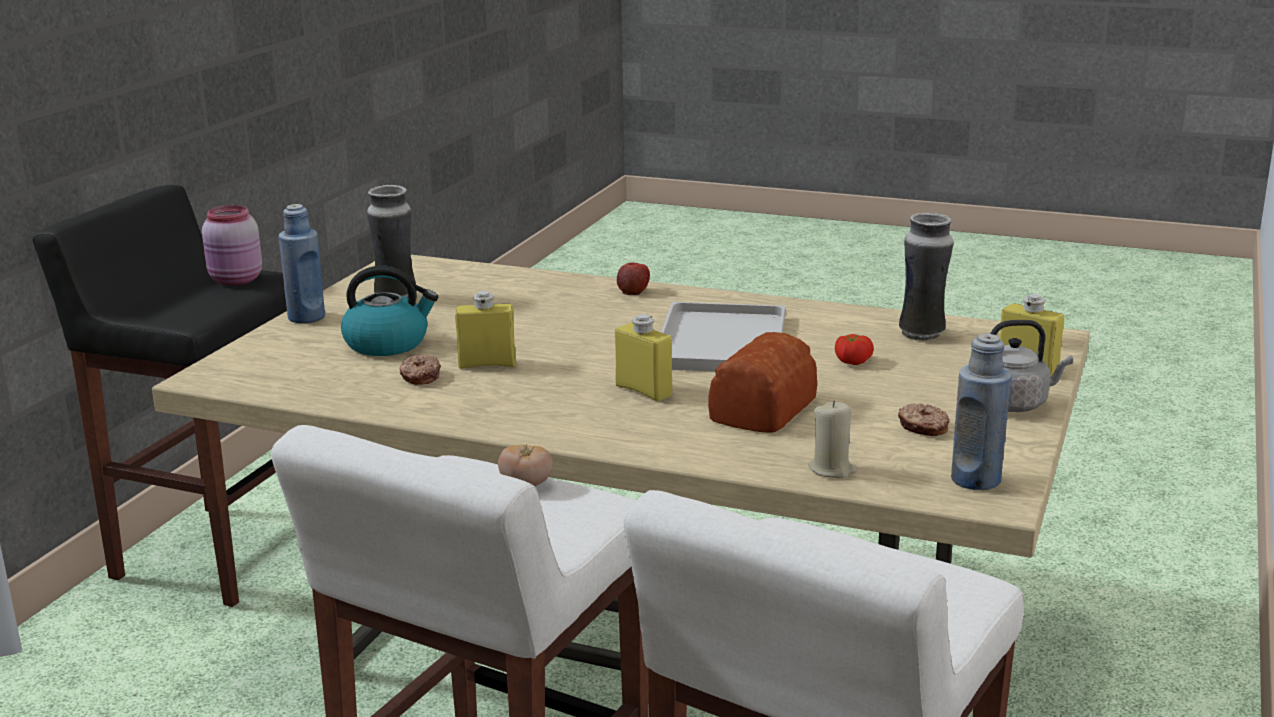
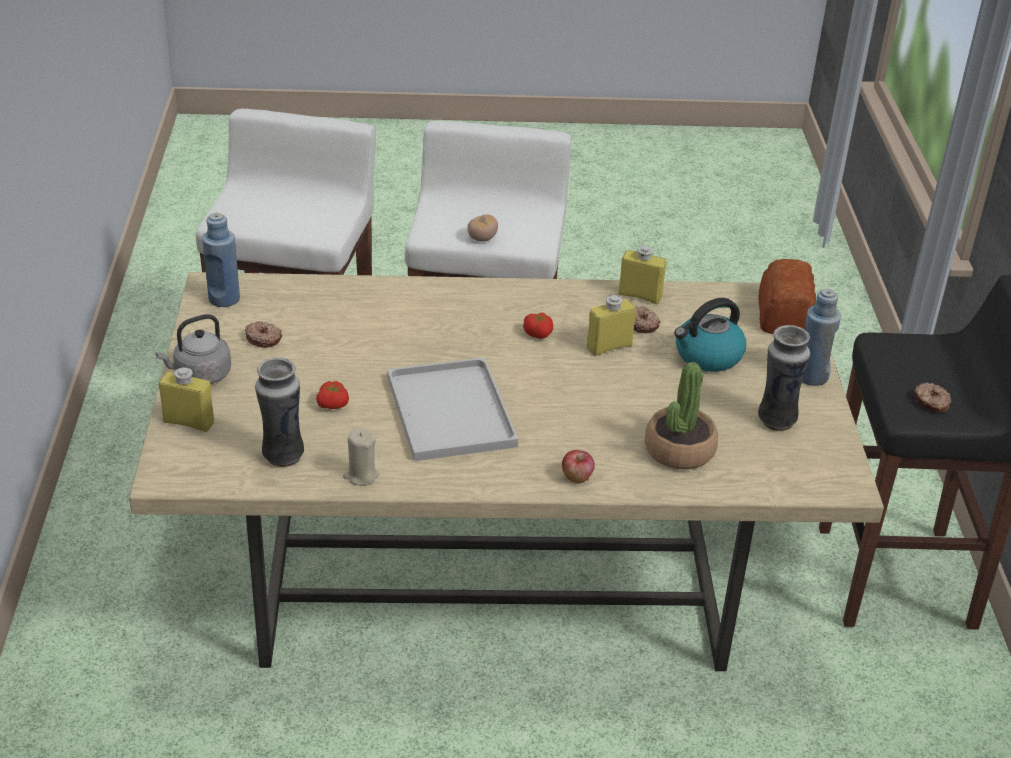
camera: 155 degrees right, 15 degrees up
pink jar [202,205,262,286] -> donut [914,383,952,412]
yellow bottle [615,314,672,401] -> yellow bottle moved to [618,245,667,304]
bread [708,332,817,433] -> bread moved to [759,259,816,334]
beige candle [808,401,857,479] -> beige candle moved to [343,428,379,486]
none -> tomato [523,313,553,339]
none -> potted plant [645,362,718,470]

